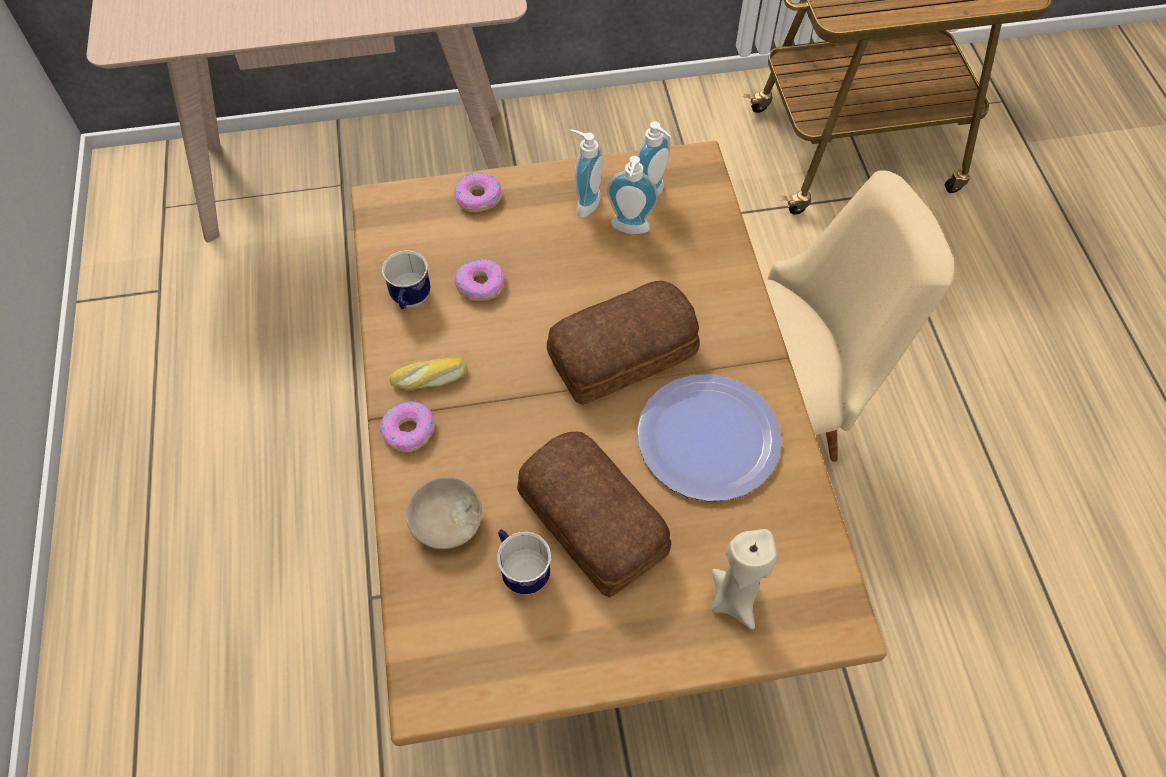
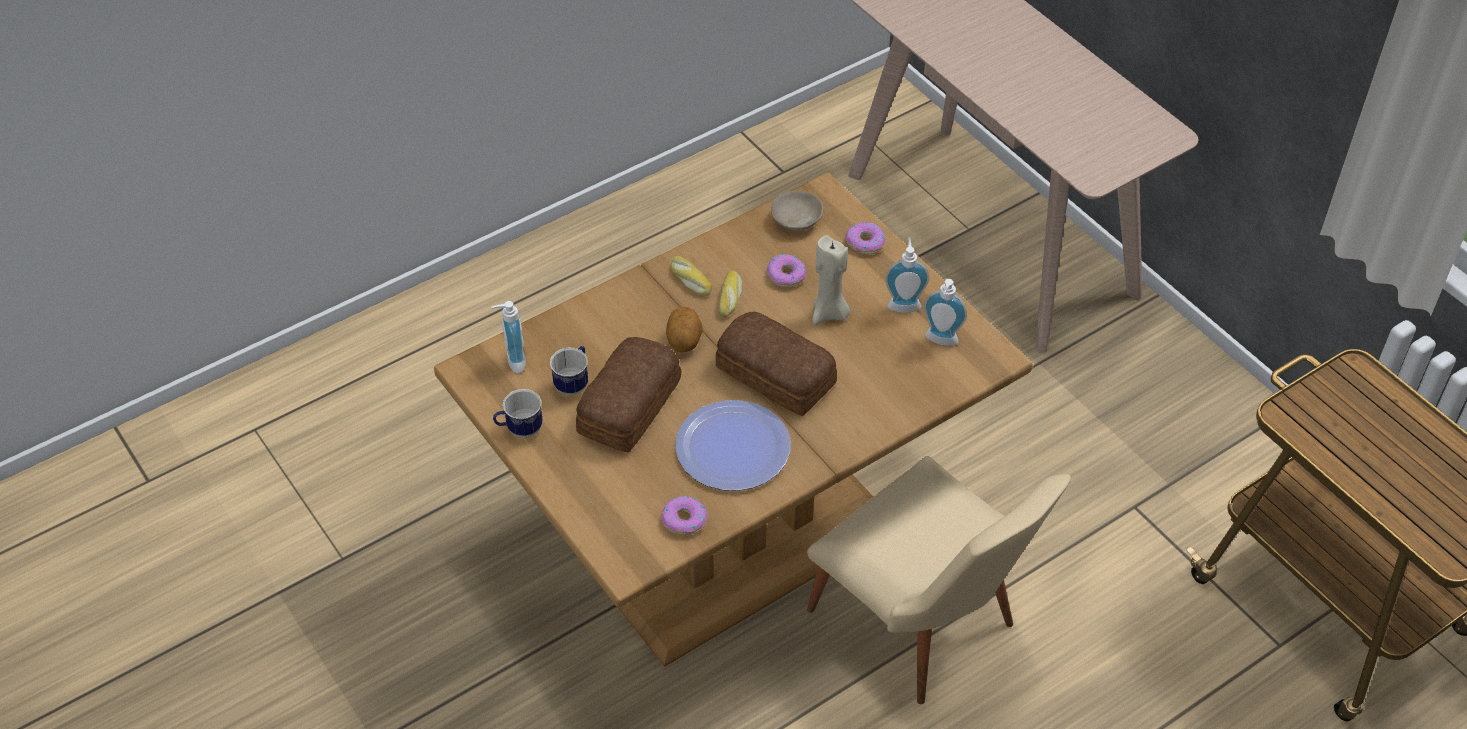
camera: 65 degrees right, 10 degrees down
donut [380,401,435,452] -> donut moved to [662,496,708,535]
mug [382,251,431,309] -> mug moved to [493,389,543,438]
beige bowl [406,477,482,549] -> beige bowl moved to [771,191,823,231]
soap dispenser [607,156,659,234] -> soap dispenser moved to [491,301,526,373]
beige candle [712,529,777,630] -> beige candle moved to [812,235,850,325]
none -> potato [666,307,702,352]
none -> bread [719,271,742,317]

